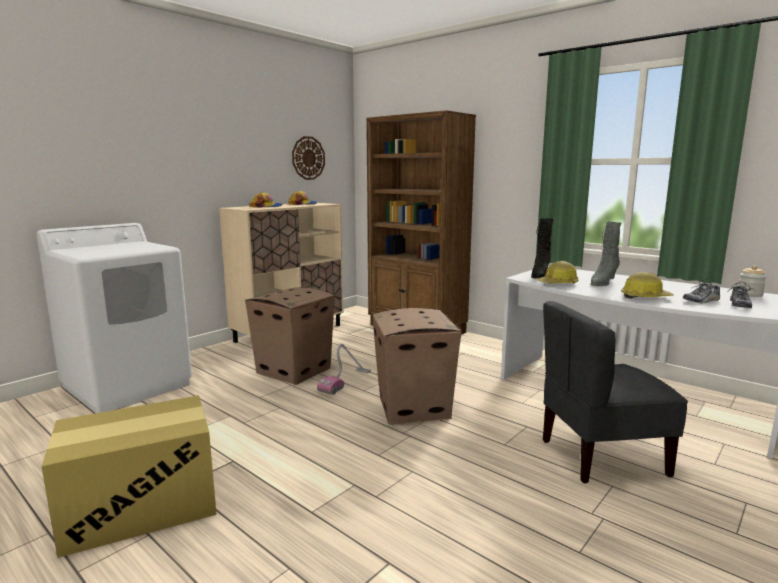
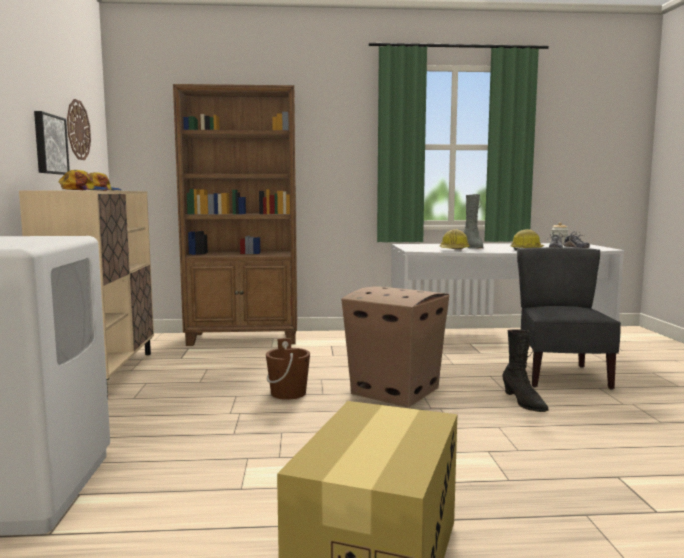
camera: 45 degrees left, 5 degrees down
cardboard box [245,287,335,385] -> none
vacuum cleaner [317,344,371,395] -> brown bucket [266,338,310,400]
black boot [531,218,553,279] -> black boot moved to [502,329,548,412]
grey chair [543,301,688,484] -> grey chair turned 150 degrees clockwise [517,247,621,390]
none -> picture [34,111,70,175]

